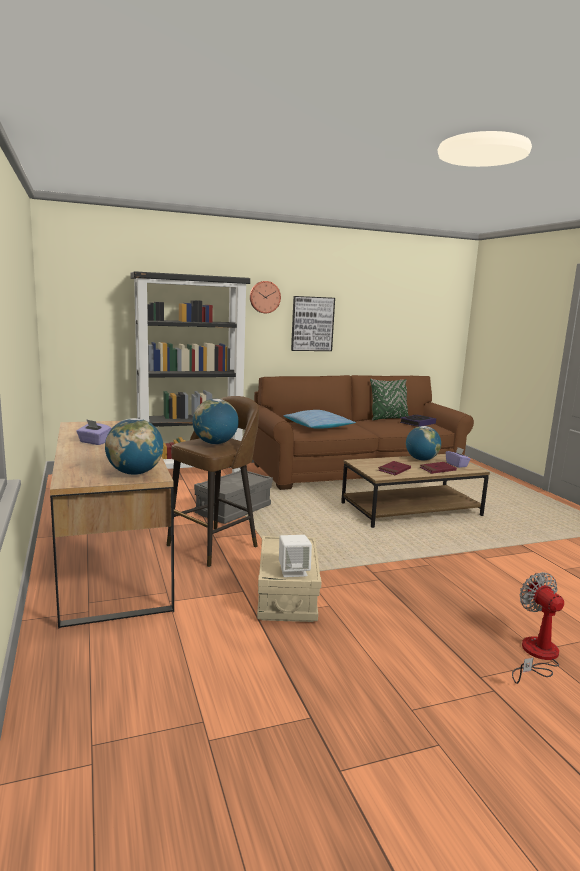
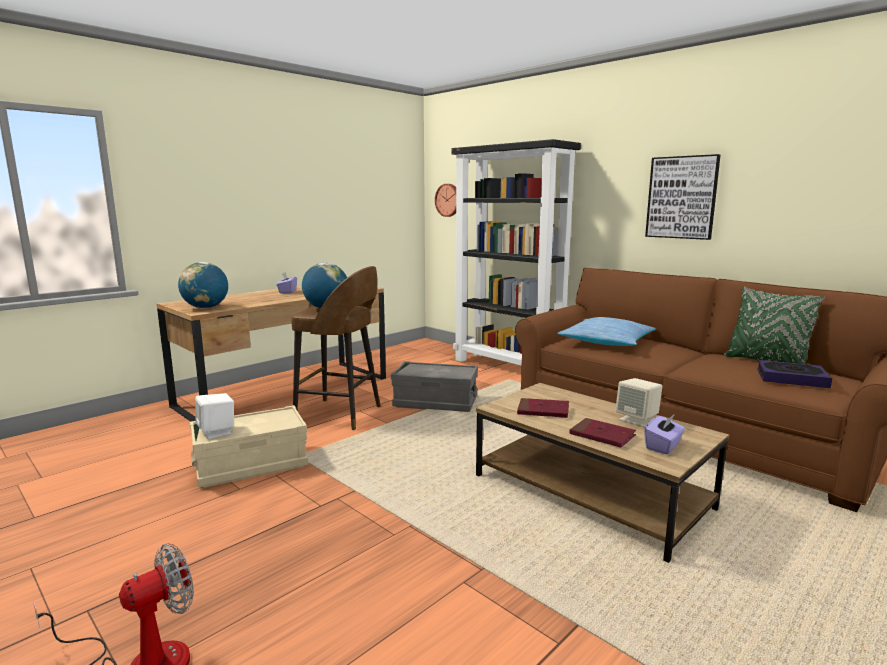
camera: 65 degrees right, 0 degrees up
wall clock [250,281,281,313] -> wall clock moved to [435,184,456,217]
globe [406,426,441,460] -> beige speaker [615,378,662,427]

